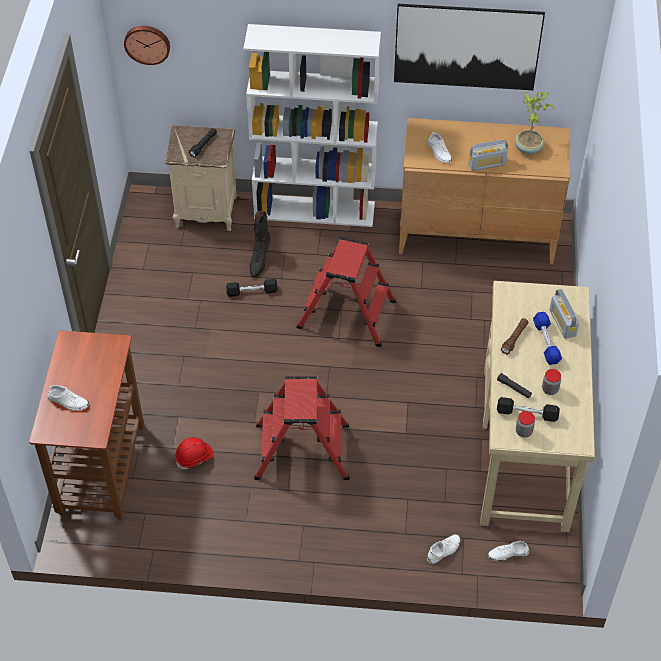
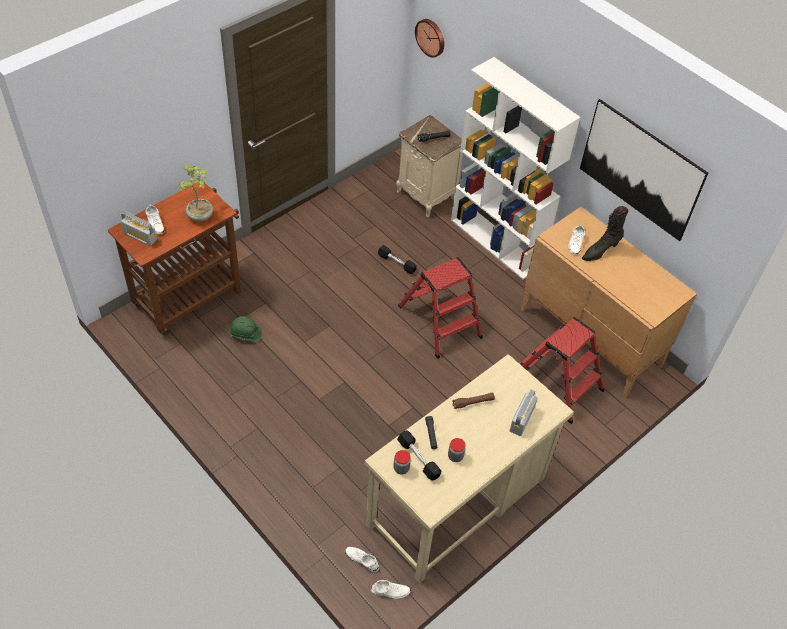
camera: 40 degrees right, 0 degrees up
red hard hat [175,437,214,469] -> green hard hat [229,316,262,342]
black boot [250,211,270,278] -> black boot moved to [582,206,628,261]
red step ladder [254,376,350,480] -> red step ladder moved to [520,317,605,424]
white shoe [427,534,460,564] -> white shoe moved to [371,580,411,599]
radio [468,140,508,171] -> radio moved to [121,211,157,246]
potted plant [515,91,556,155] -> potted plant moved to [179,163,213,222]
blue dumbbell [533,312,562,365] -> none

